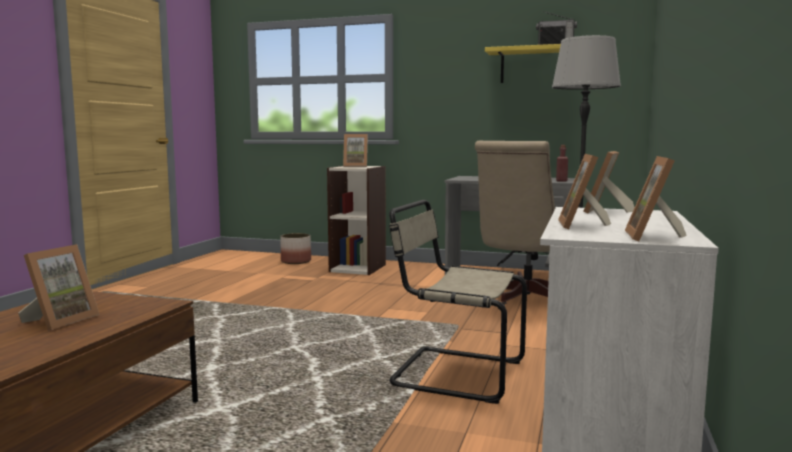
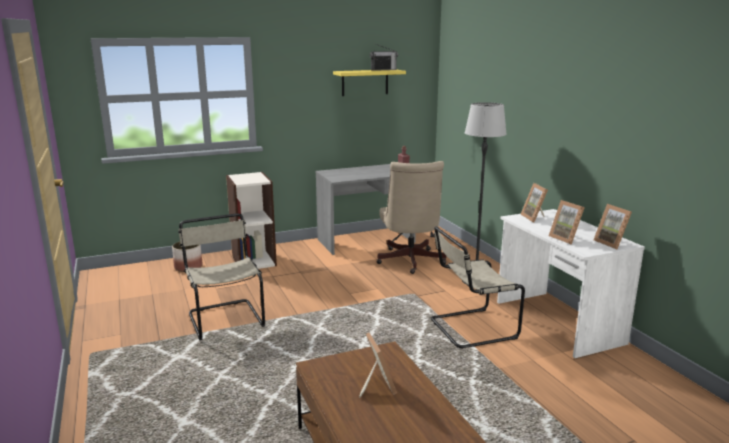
camera: 40 degrees left, 10 degrees up
picture frame [343,134,368,167] -> none
none -> beige chair [178,213,265,340]

